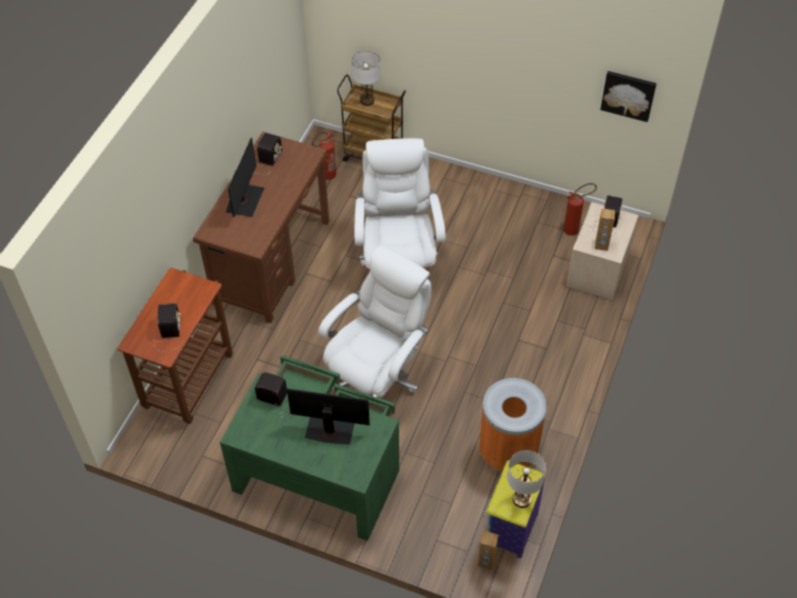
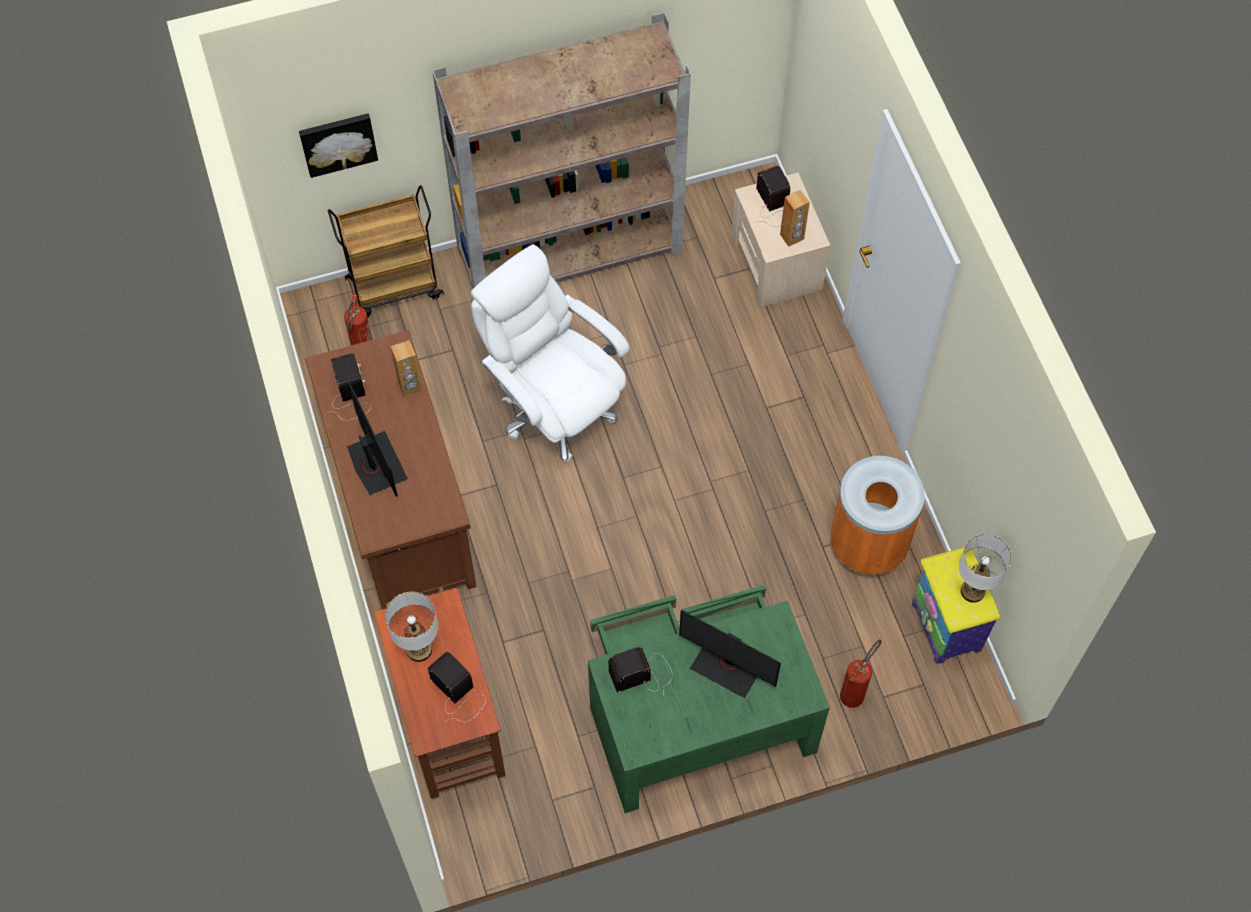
camera: 40 degrees left, 10 degrees up
monitor [287,388,370,445] -> monitor turned 120 degrees counterclockwise [679,610,781,698]
white office chair [318,246,432,398] -> none
table lamp [351,51,380,106] -> table lamp moved to [385,592,438,662]
brown speaker [478,531,498,571] -> brown speaker moved to [390,340,423,397]
fire extinguisher [564,183,597,236] -> fire extinguisher moved to [840,640,881,708]
picture [600,71,657,122] -> picture moved to [299,114,378,178]
none -> brown bookcase [432,12,691,289]

